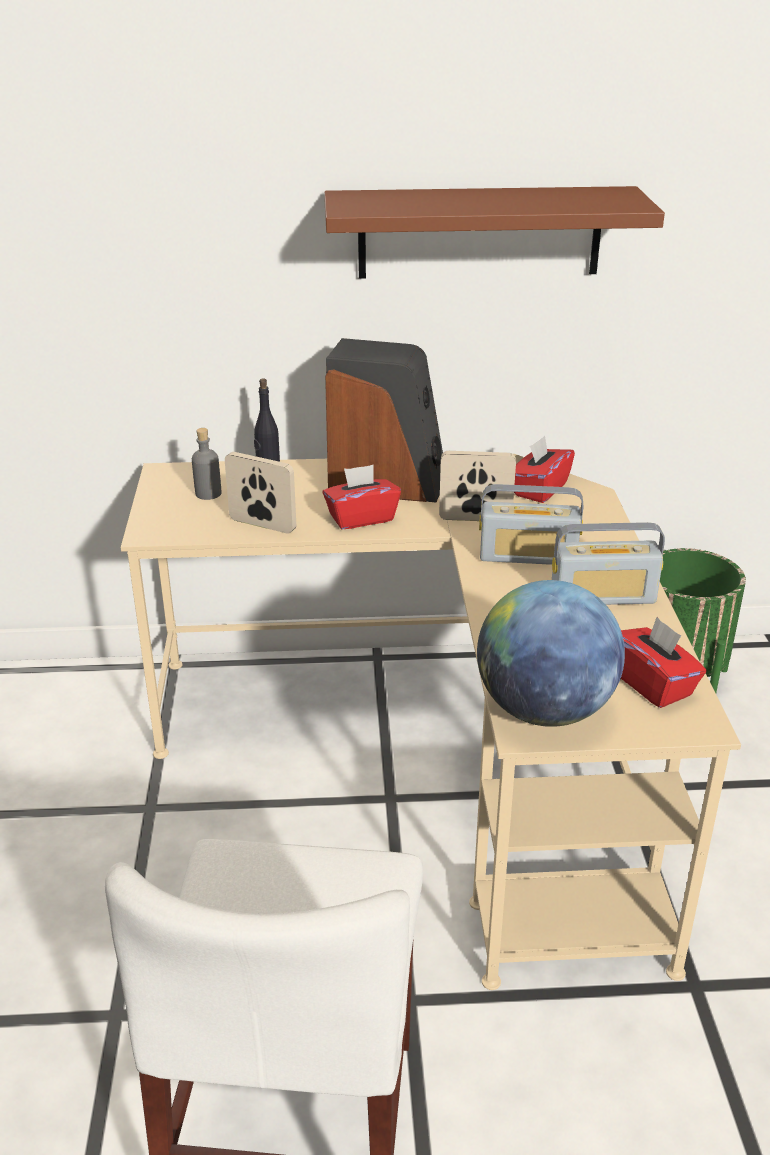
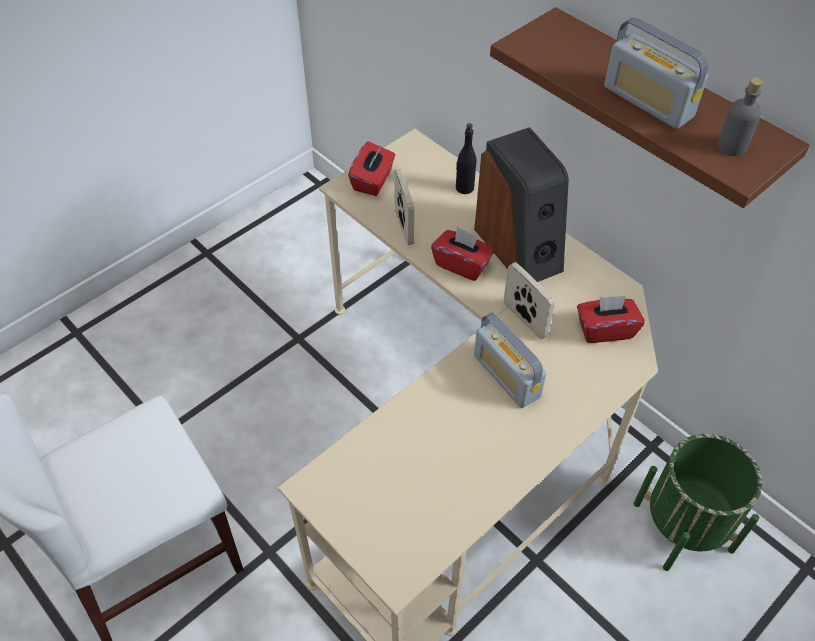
camera: 50 degrees right, 20 degrees up
grey bottle [192,428,222,500] -> grey bottle moved to [717,77,764,156]
globe [477,580,625,727] -> none
radio [552,522,665,605] -> radio moved to [604,17,709,129]
red tissue box [621,617,707,708] -> red tissue box moved to [348,141,395,196]

